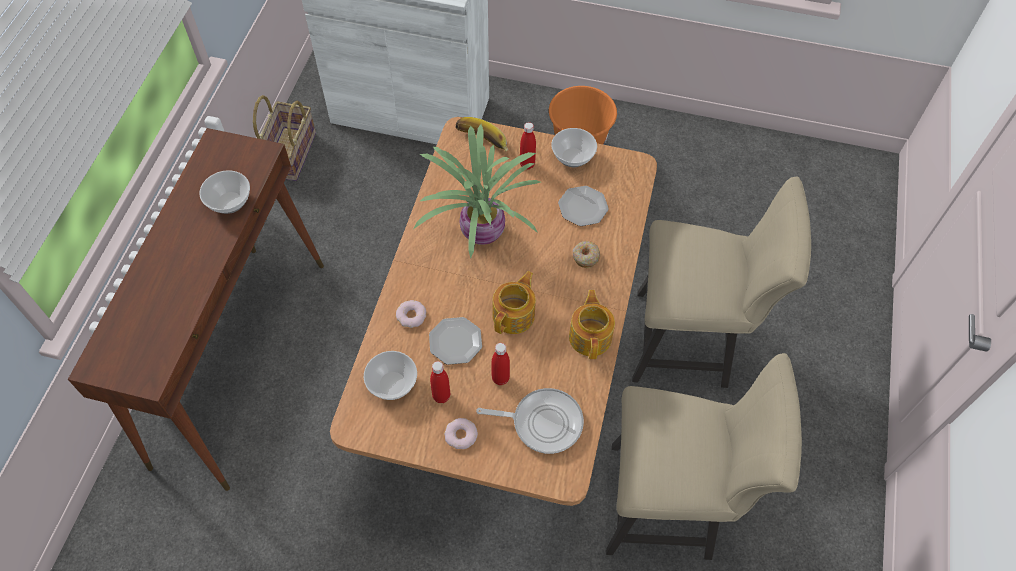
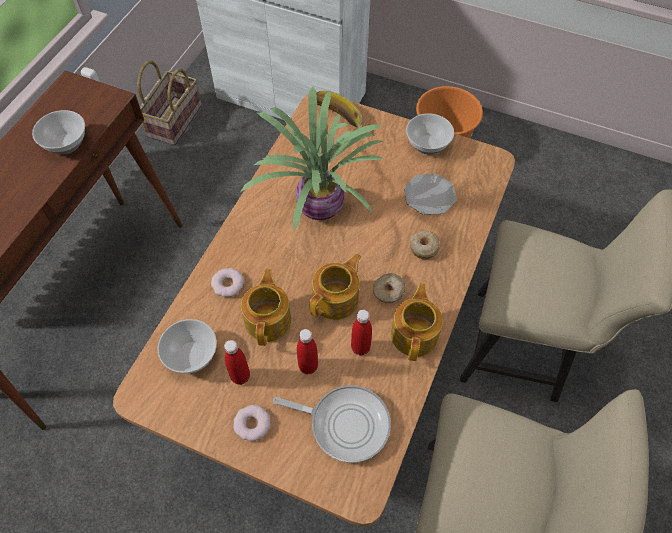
camera: 10 degrees right, 0 degrees up
plate [429,317,482,365] -> teapot [241,269,291,346]
red bottle [520,122,536,169] -> red bottle moved to [351,309,372,356]
none -> donut [373,273,406,303]

